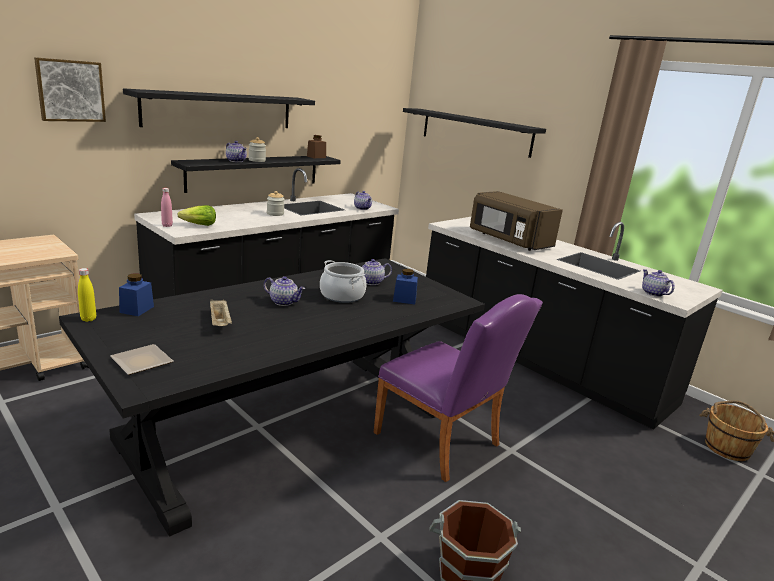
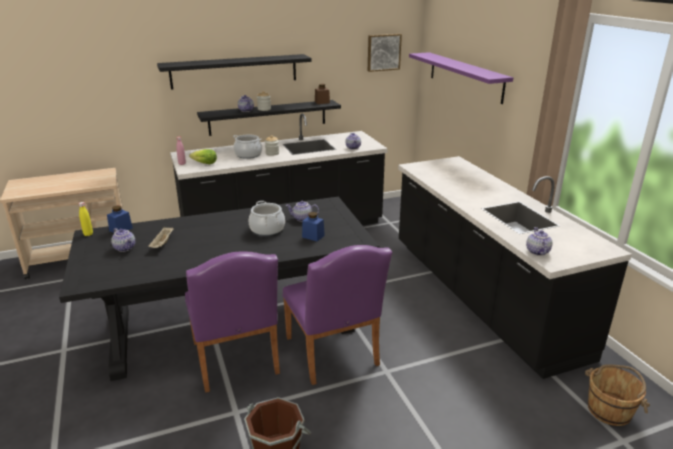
camera: 25 degrees right, 5 degrees up
picture [34,57,106,122] -> picture moved to [368,34,402,72]
plate [110,344,174,375] -> none
teapot [264,276,305,306] -> teapot moved to [111,228,135,252]
black shelf [403,108,546,158] -> purple shelf [409,52,513,104]
brown microwave [470,191,563,251] -> none
none -> purple chair [185,252,280,393]
none -> cooking pot [233,134,262,159]

